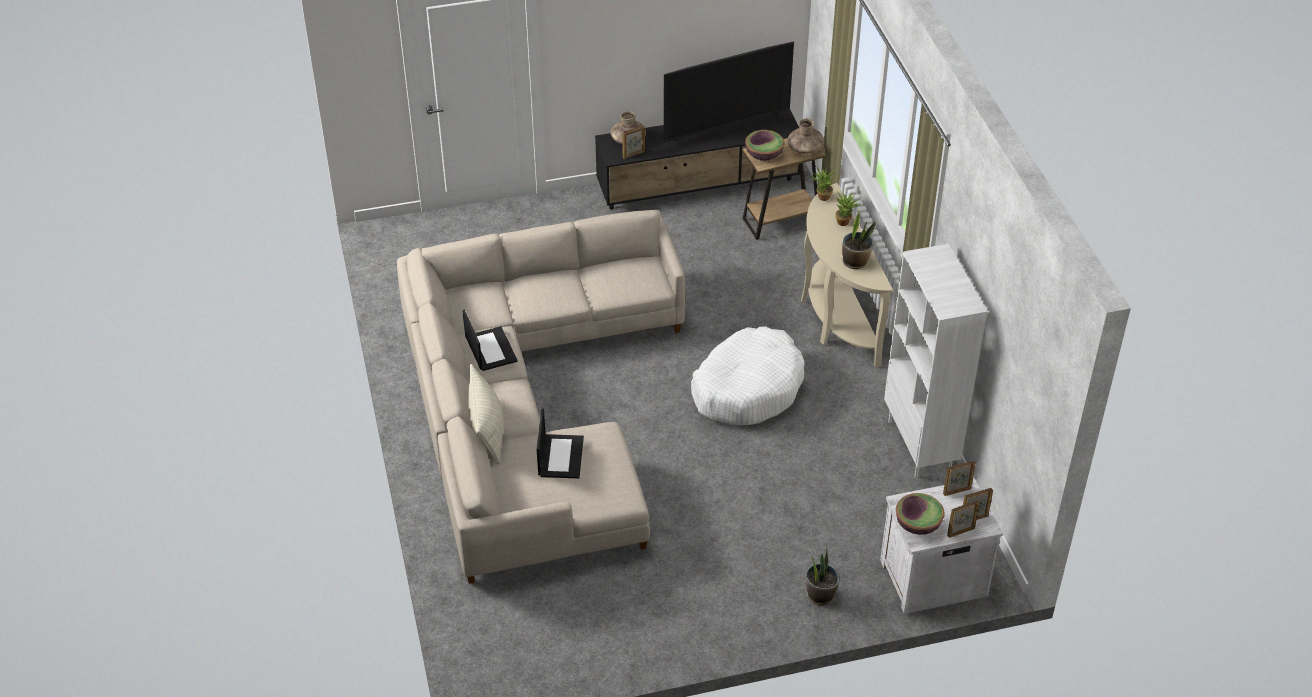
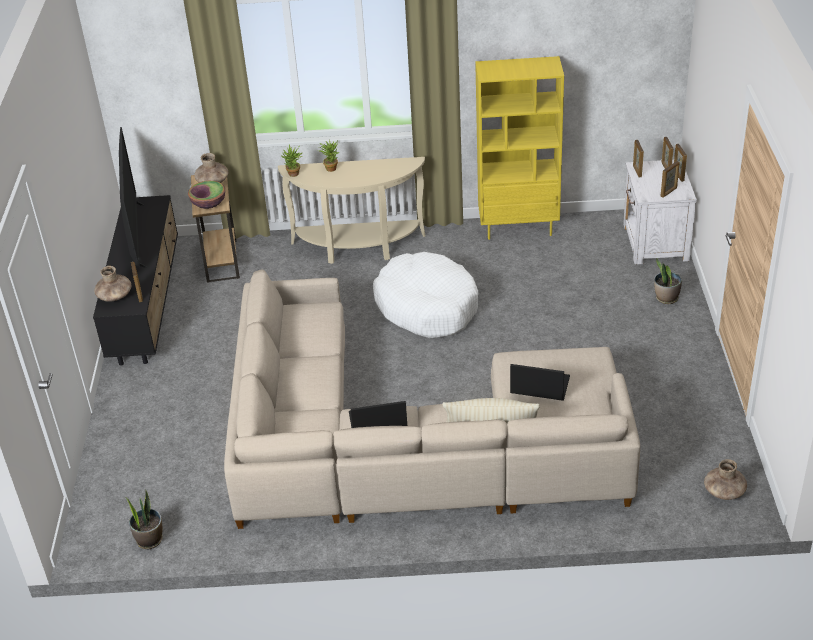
camera: 75 degrees left, 5 degrees down
potted plant [842,210,876,269] -> potted plant moved to [125,489,163,549]
white bookcase [884,244,987,477] -> yellow bookcase [475,56,564,240]
bowl [896,493,945,535] -> picture frame [660,161,680,198]
none -> brown vase [704,459,747,500]

